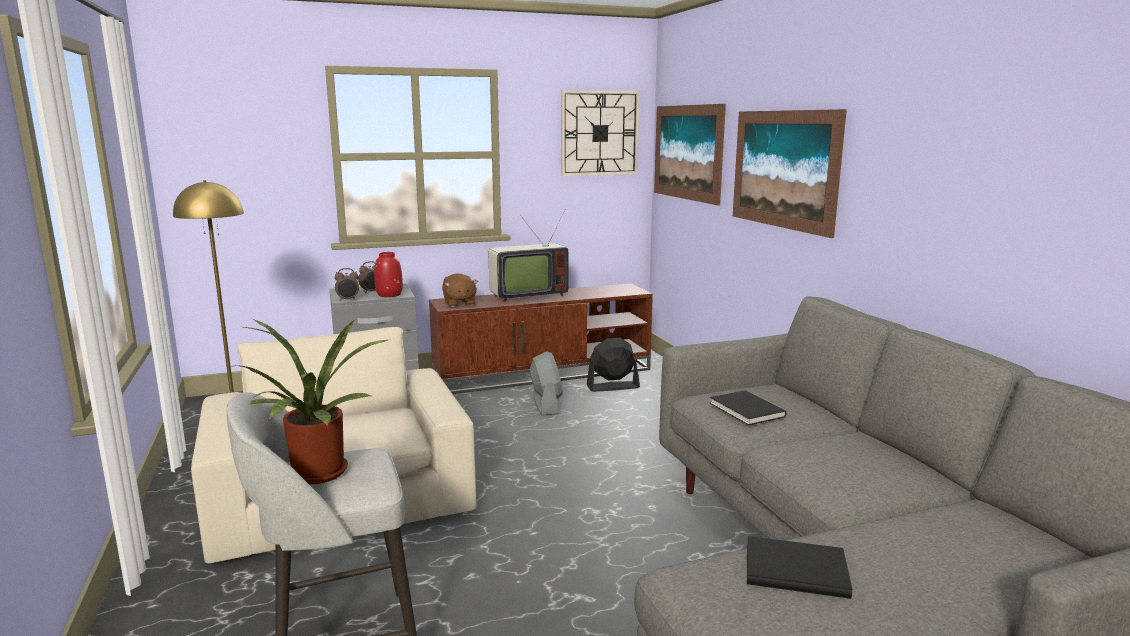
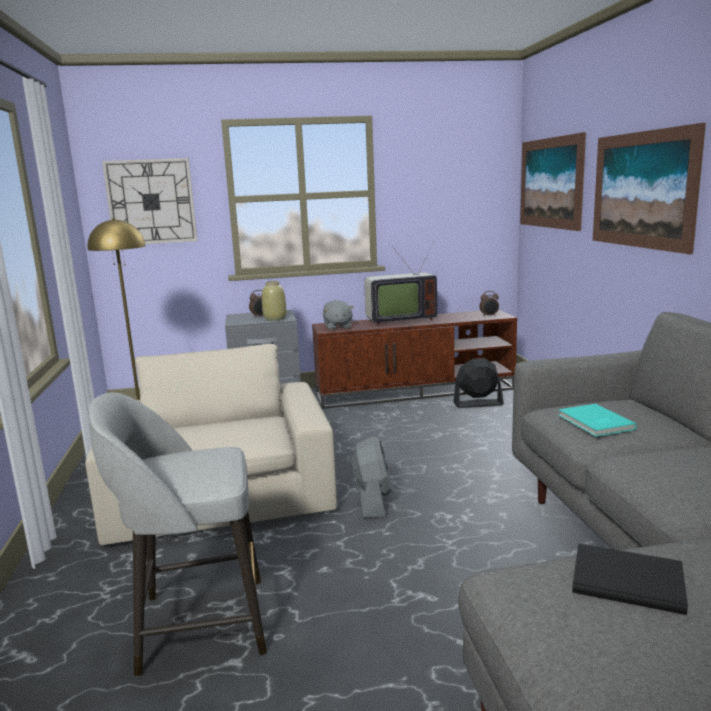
camera: 10 degrees right, 0 degrees up
potted plant [241,319,388,484] -> none
alarm clock [335,268,359,301] -> alarm clock moved to [479,291,499,317]
red vase [374,252,403,297] -> beige vase [262,281,286,321]
brown plush toy [442,273,478,307] -> grey plush toy [323,300,354,330]
grey fan [530,351,563,415] -> grey fan moved to [352,436,392,518]
wall clock [561,90,640,176] -> wall clock moved to [102,158,197,244]
black book [710,390,787,425] -> turquoise book [559,404,637,437]

